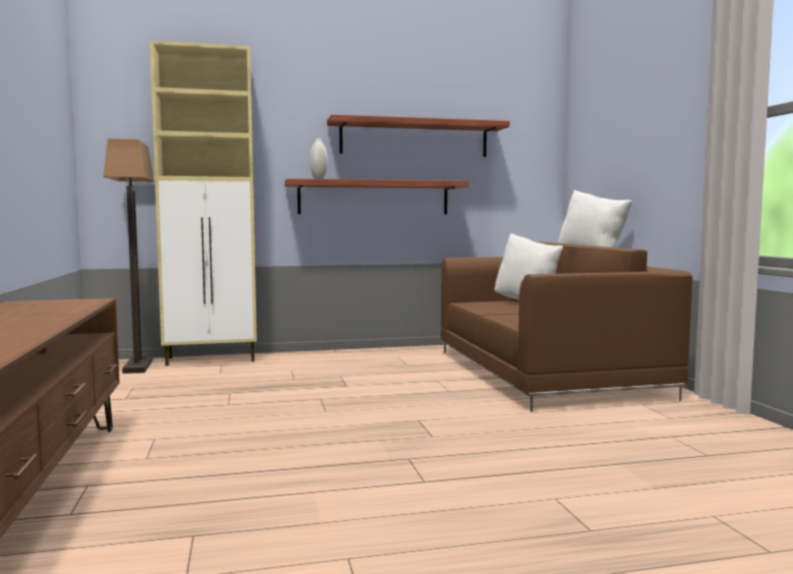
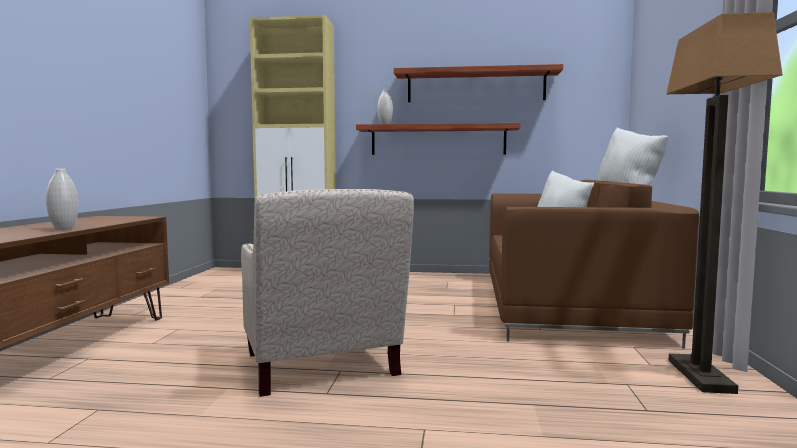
camera: 20 degrees right, 0 degrees up
floor lamp [103,138,154,374] -> floor lamp moved to [666,12,783,394]
none -> white vase [46,169,79,230]
none -> beige armchair [241,189,414,397]

